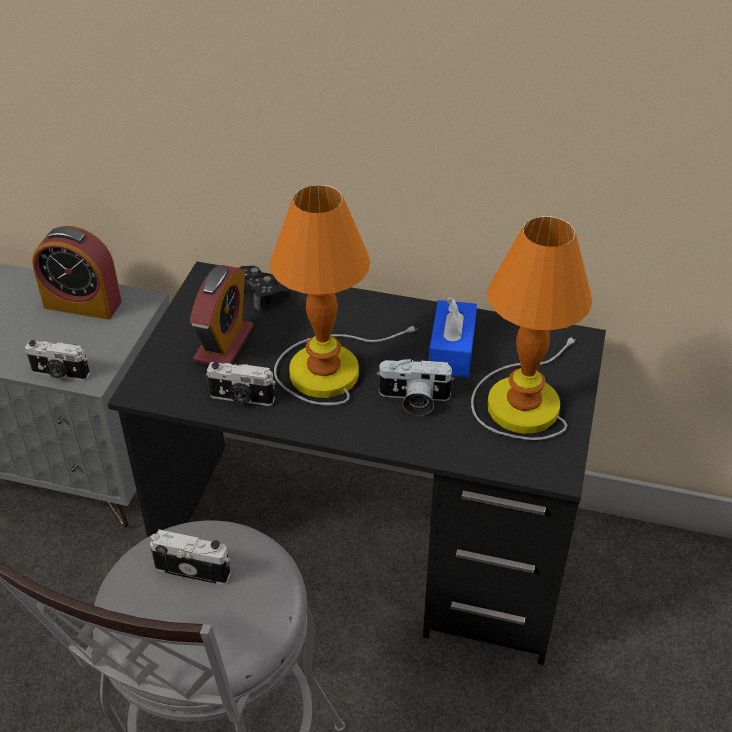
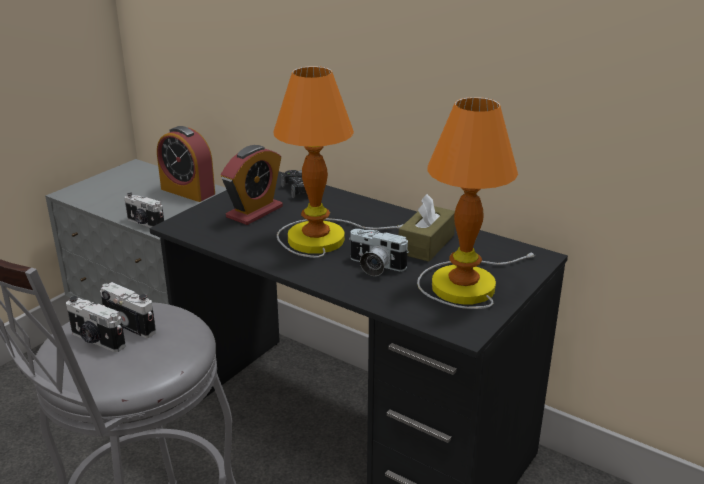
camera: 20 degrees right, 15 degrees down
camera [206,362,275,406] -> camera moved to [66,296,126,352]
blue tissue box [429,297,477,377] -> brown tissue box [399,194,455,262]

